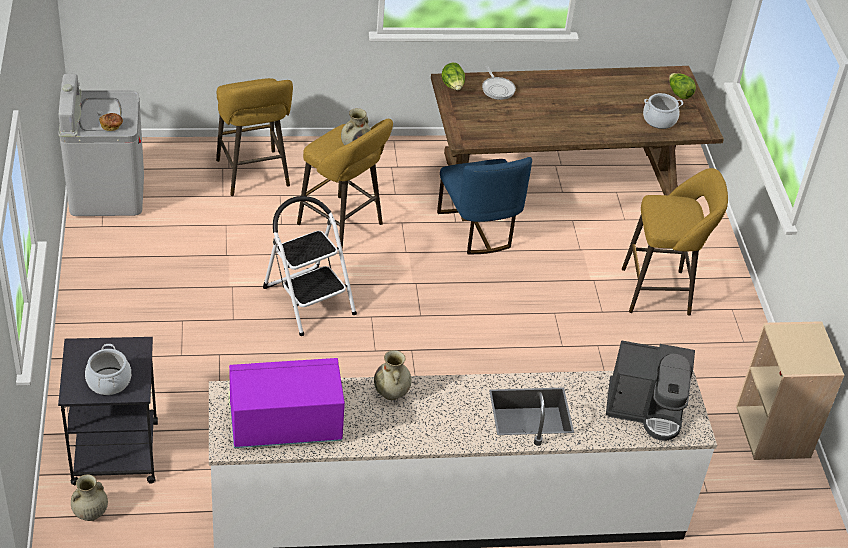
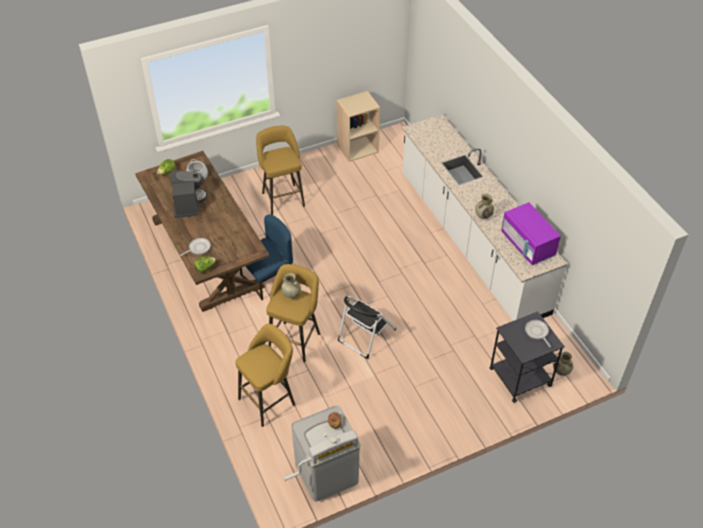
camera: 105 degrees left, 5 degrees up
cooking pot [85,344,131,395] -> frying pan [525,320,551,347]
coffee machine [606,340,695,441] -> coffee machine moved to [171,170,207,218]

